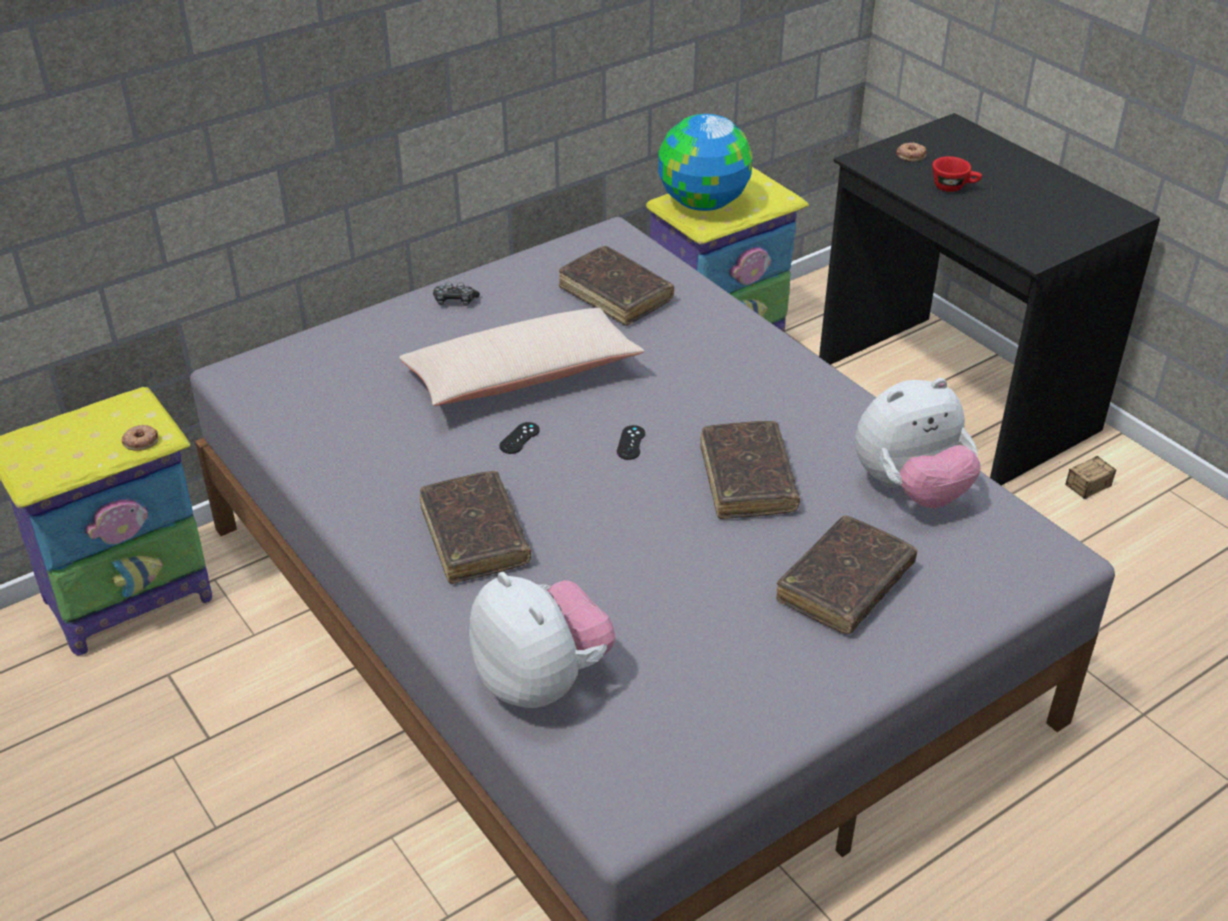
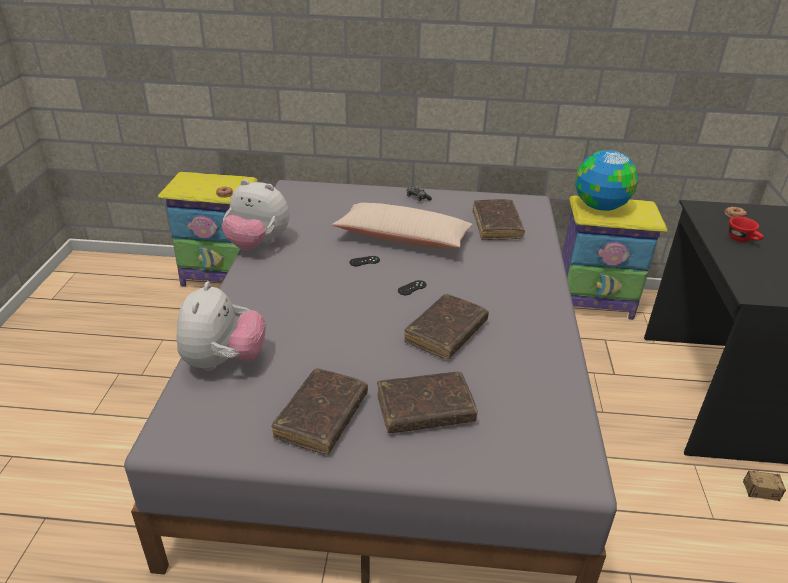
camera: 40 degrees right, 5 degrees down
brown book [420,471,531,584] -> brown book moved to [271,368,368,454]
plush toy [855,378,981,508] -> plush toy moved to [222,179,289,250]

